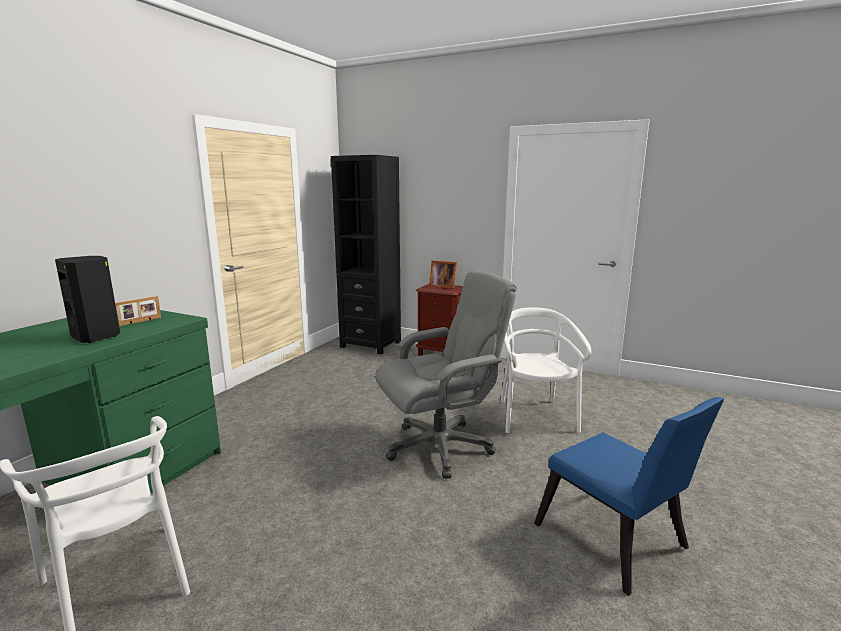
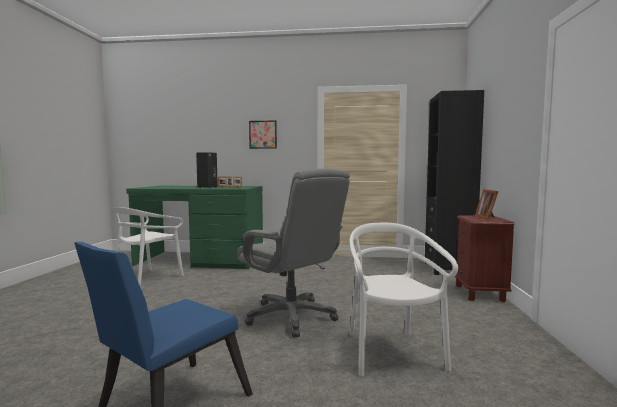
camera: 70 degrees right, 10 degrees down
white chair [501,308,591,433] -> white chair turned 75 degrees counterclockwise [350,223,458,377]
none -> picture [249,121,277,149]

